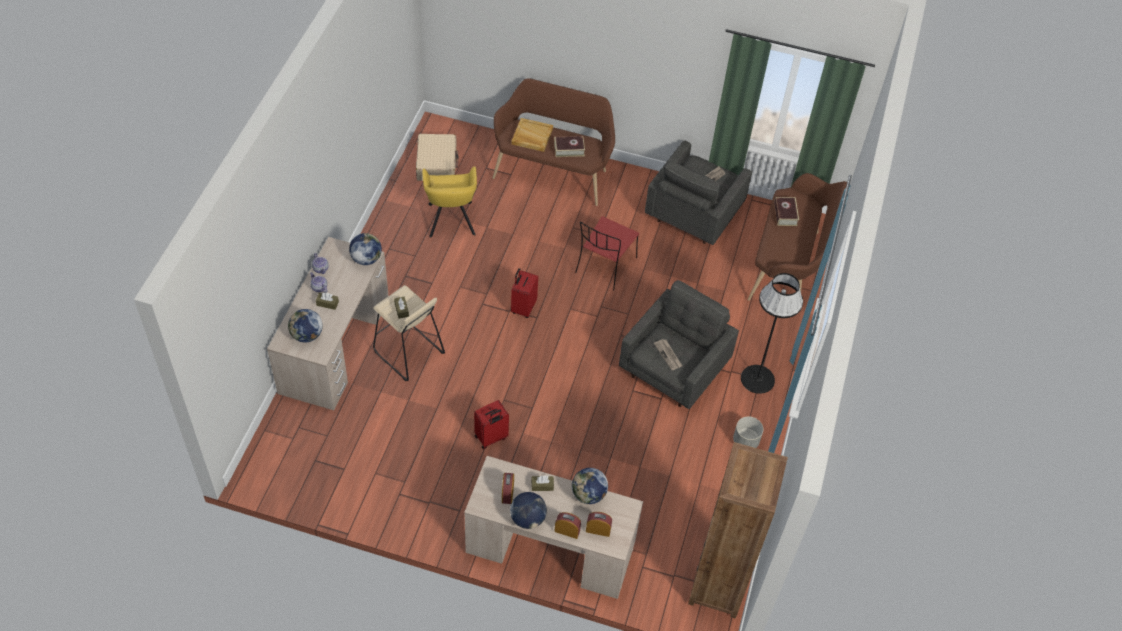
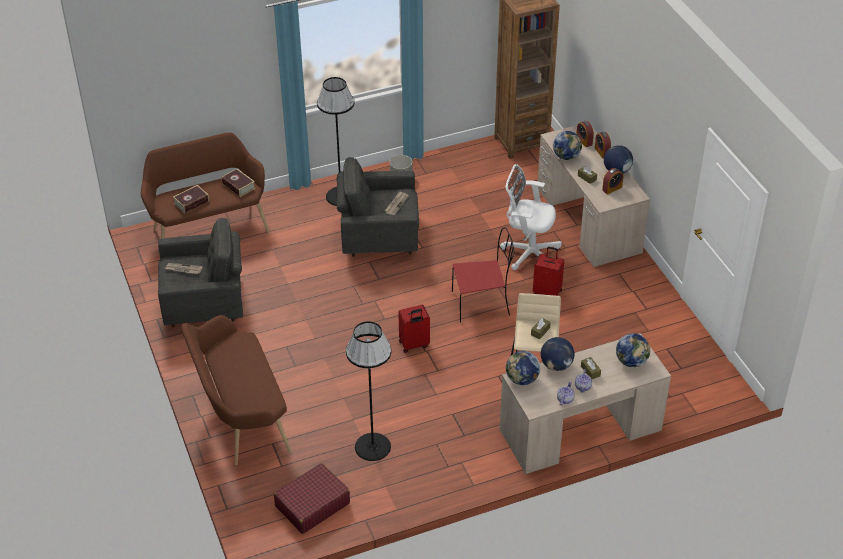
camera: 125 degrees left, 10 degrees down
beige suitcase [416,134,459,181] -> red suitcase [274,463,350,534]
yellow armchair [422,166,477,238] -> black floor lamp [346,321,392,461]
beige tray [511,118,553,152] -> none
book [554,136,585,157] -> book moved to [222,168,256,197]
red chair [575,216,639,290] -> red chair moved to [452,227,514,323]
none -> white office chair [500,164,562,270]
none -> globe [541,337,574,371]

